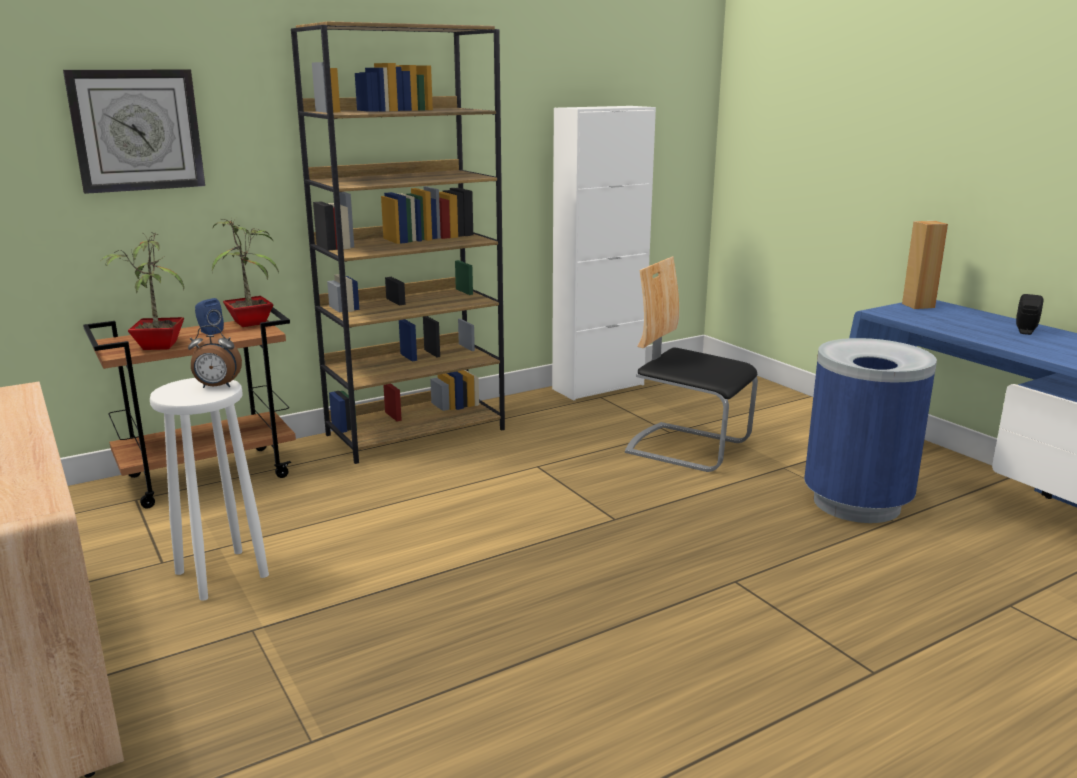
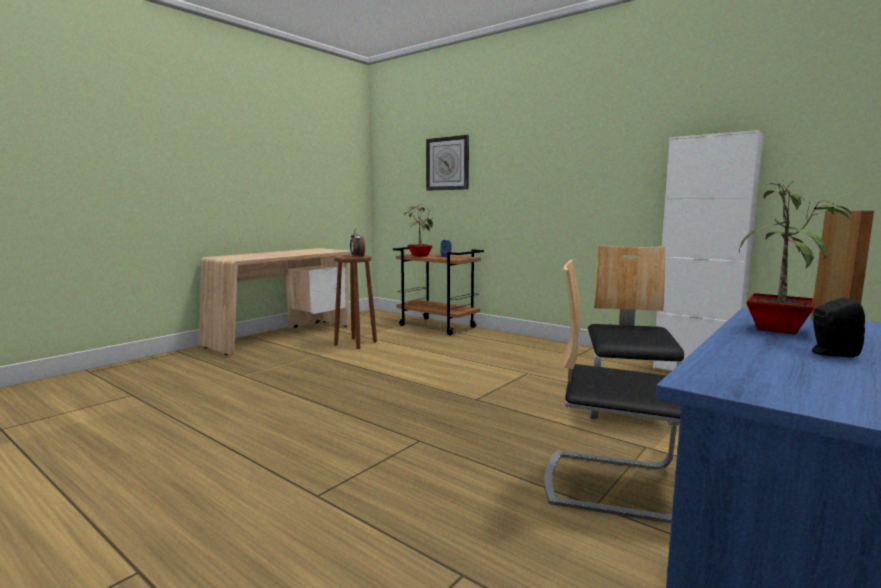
camera: 70 degrees right, 10 degrees down
white stool [150,378,269,601] -> brown stool [334,255,377,349]
potted plant [212,218,279,327] -> potted plant moved to [739,181,852,334]
brown bookcase [291,21,505,464] -> none
blue trash can [804,338,937,523] -> chair [544,260,681,523]

